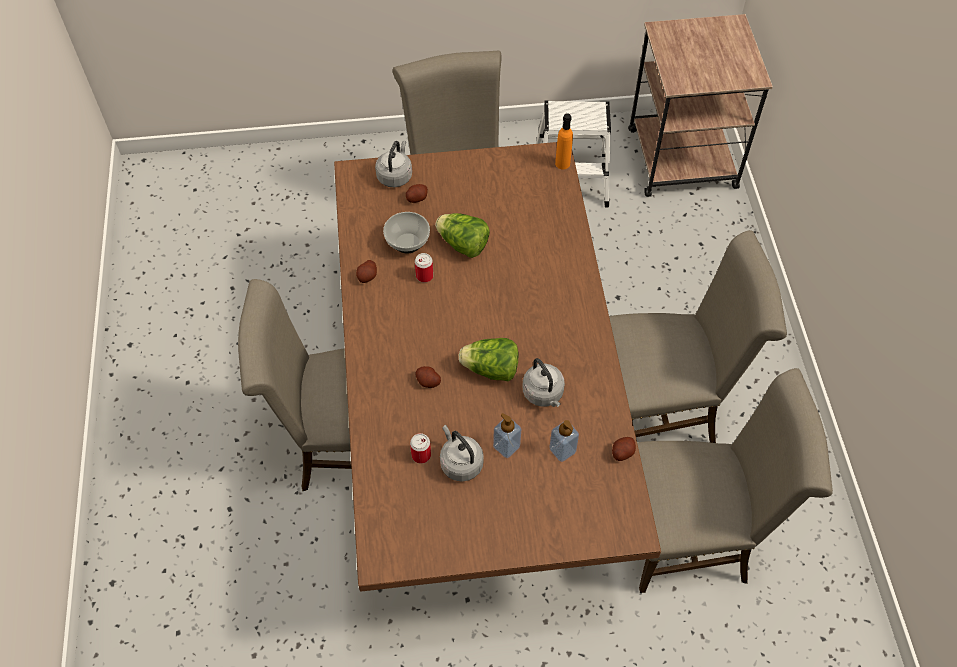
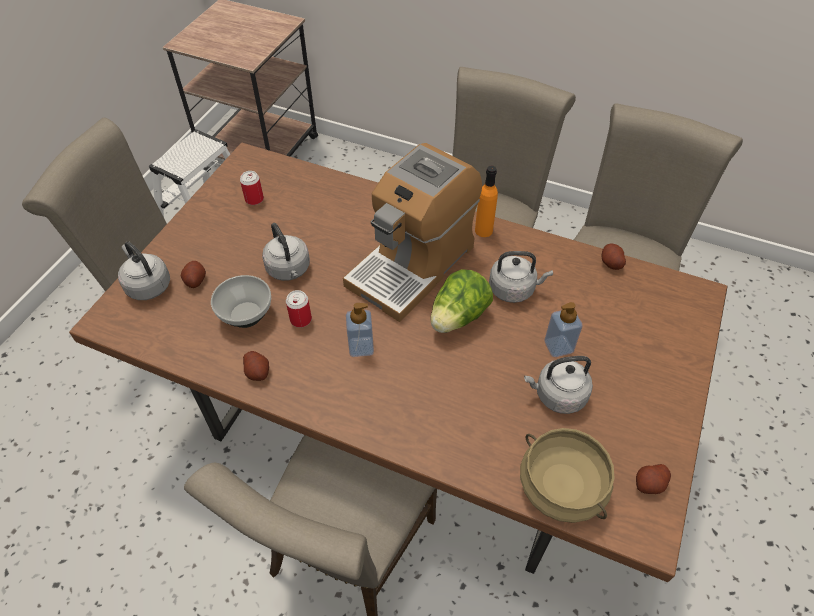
camera: 60 degrees left, 5 degrees down
can [410,433,431,464] -> can moved to [240,171,264,205]
potato [415,366,441,388] -> potato moved to [636,464,671,494]
lettuce [435,213,490,258] -> grey kettle [262,223,310,281]
soap dispenser [549,420,579,462] -> soap dispenser moved to [346,303,374,357]
orange bottle [555,113,573,169] -> orange bottle moved to [475,166,498,237]
none -> coffee machine [343,143,482,322]
none -> beige cooking pot [520,428,615,523]

